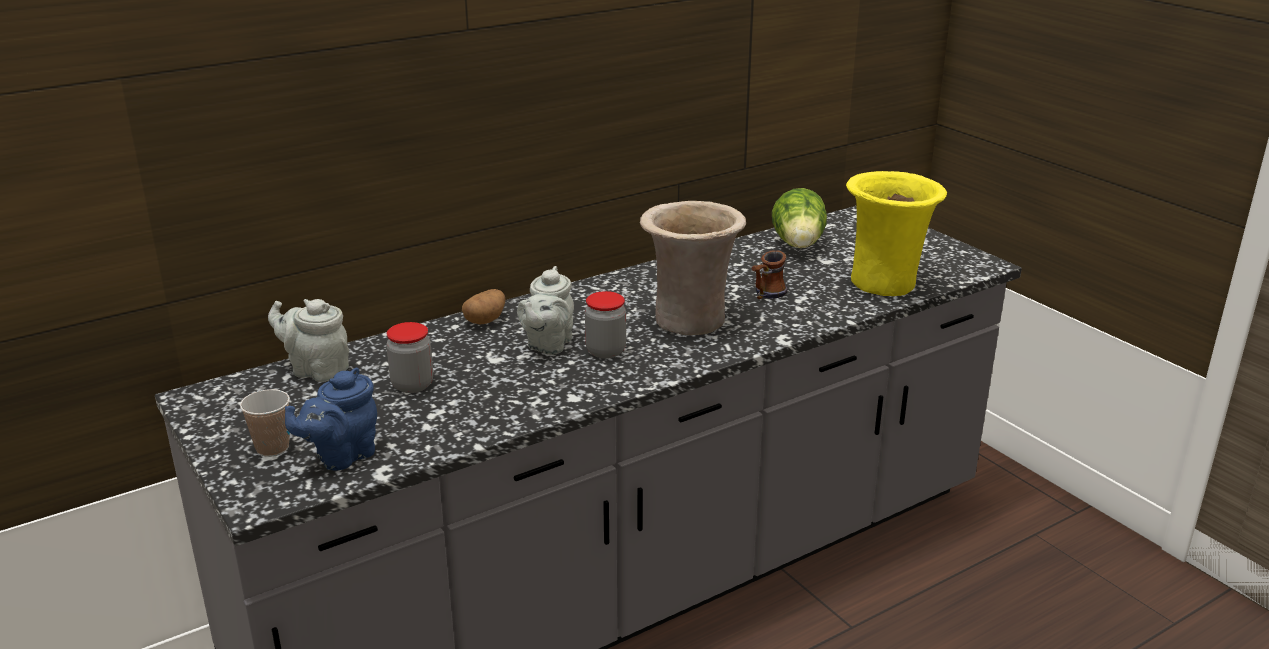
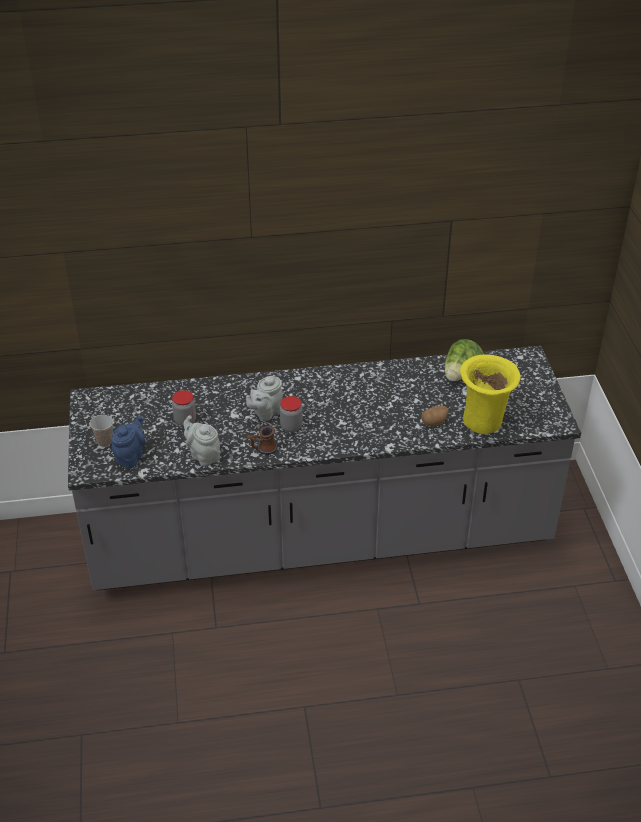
camera: 25 degrees right, 15 degrees up
grey teapot [268,299,349,382] -> grey teapot moved to [183,415,221,466]
blue teapot [285,368,377,471] -> blue teapot turned 135 degrees clockwise [111,415,145,468]
potato [462,289,505,324] -> potato moved to [421,406,449,426]
beige vase [640,201,746,335] -> none
mug [752,250,788,299] -> mug moved to [246,426,277,455]

